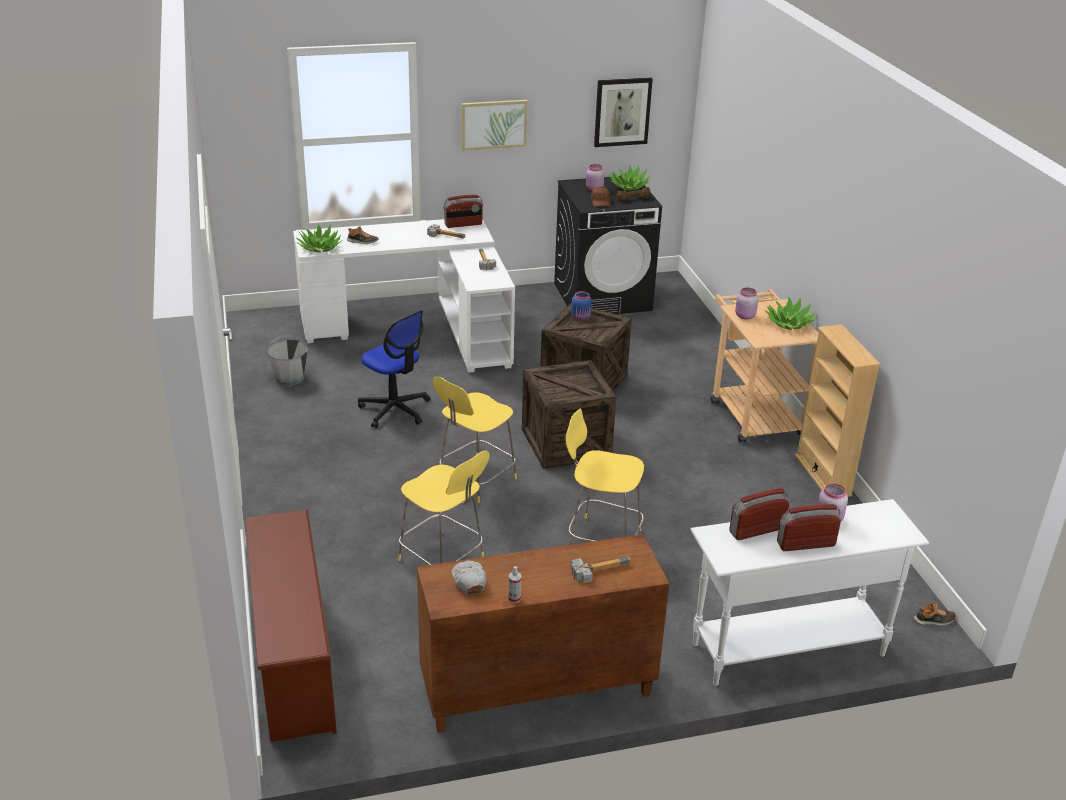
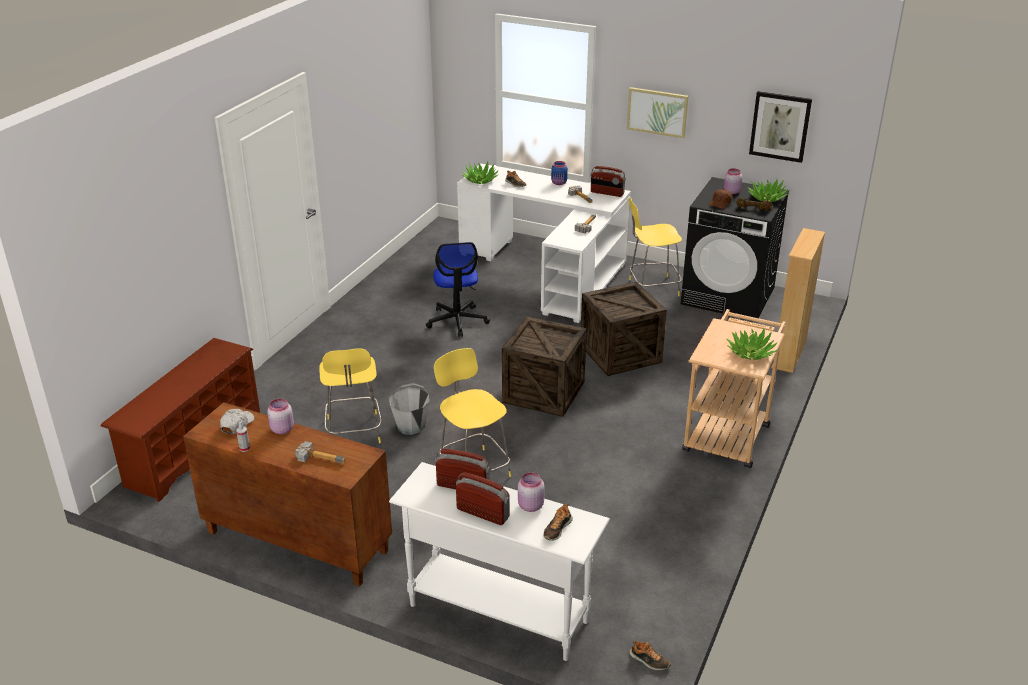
camera: 40 degrees right, 0 degrees up
grey bucket [267,335,308,385] -> grey bucket moved to [389,383,430,435]
yellow stool [433,377,517,503] -> yellow stool moved to [629,198,682,296]
blue jar [571,291,592,321] -> blue jar moved to [551,161,568,185]
pink jar [735,287,759,319] -> pink jar moved to [268,399,294,434]
beige bookcase [795,324,880,497] -> beige bookcase moved to [771,228,825,373]
none -> shoe [544,504,573,541]

